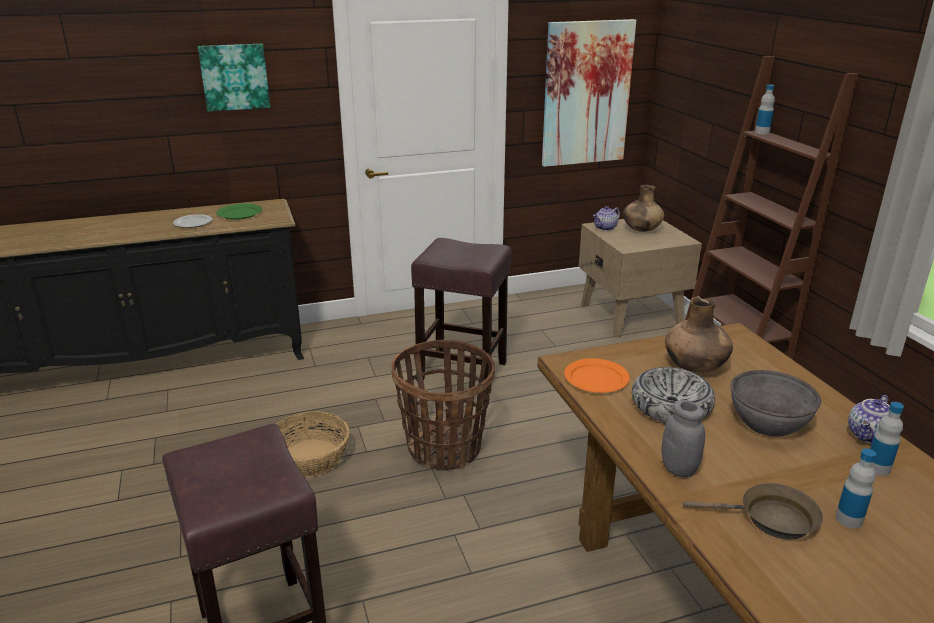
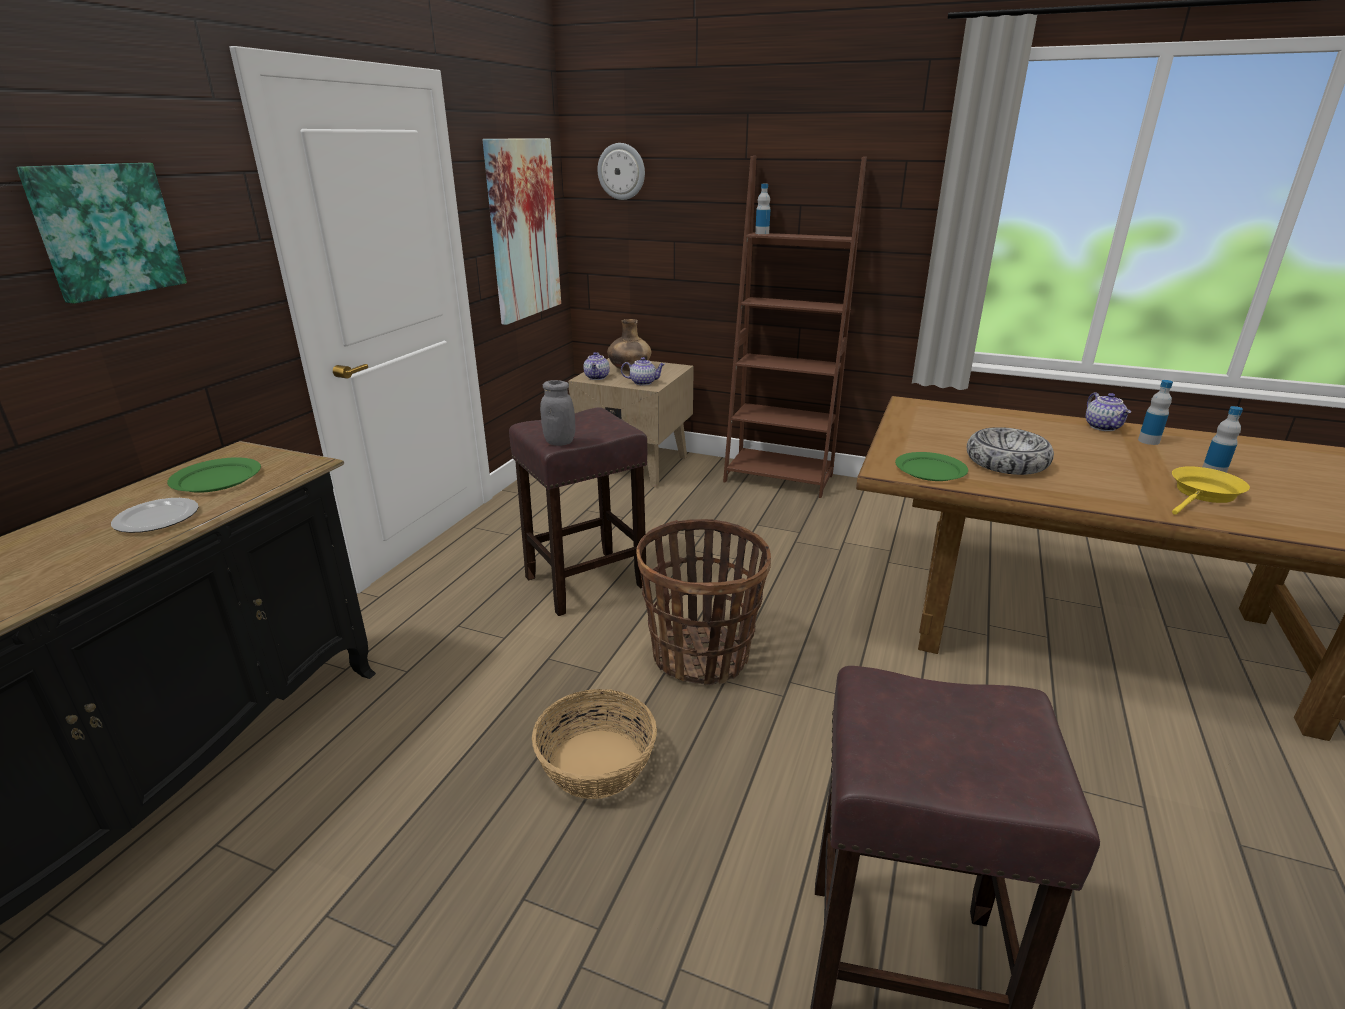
camera: 50 degrees left, 0 degrees up
orange plate [564,359,630,393] -> green plate [895,452,968,481]
grey jar [661,400,705,477] -> grey jar moved to [540,380,575,446]
brown vase [665,296,733,373] -> none
brown frying pan [683,483,823,540] -> yellow frying pan [1172,466,1250,515]
grey bowl [730,370,821,437] -> none
none -> wall clock [597,143,645,200]
none -> teapot [621,357,665,386]

